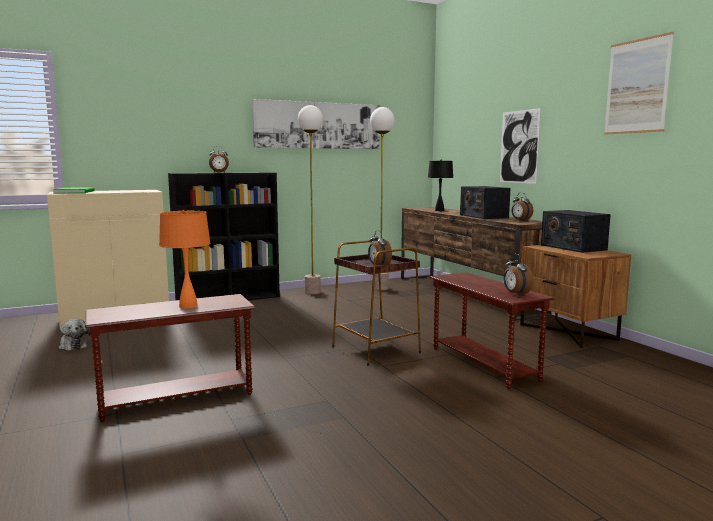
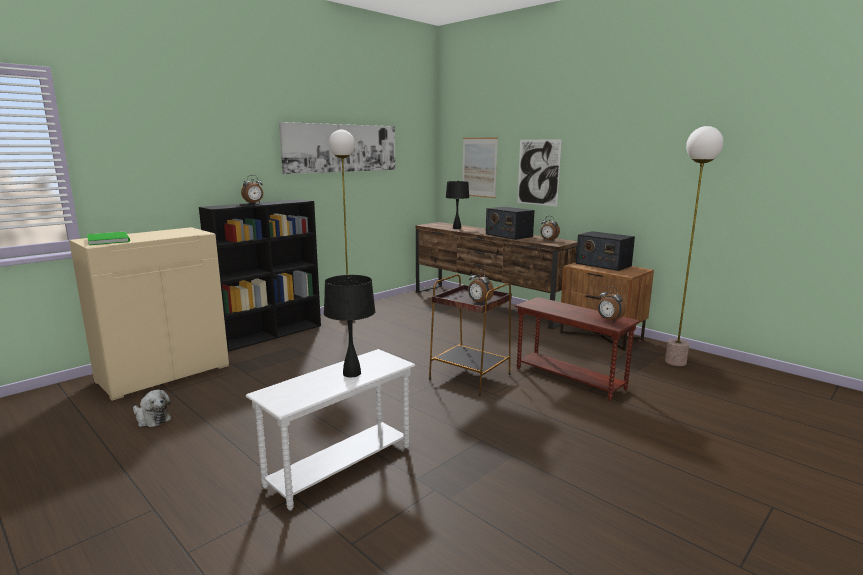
camera: 20 degrees left, 5 degrees up
brown side table [85,294,255,422] -> white side table [246,349,415,511]
orange table lamp [159,210,211,309] -> black table lamp [324,275,375,377]
floor lamp [370,107,394,290] -> floor lamp moved to [665,126,723,366]
picture [604,32,674,135] -> picture moved to [462,137,498,198]

